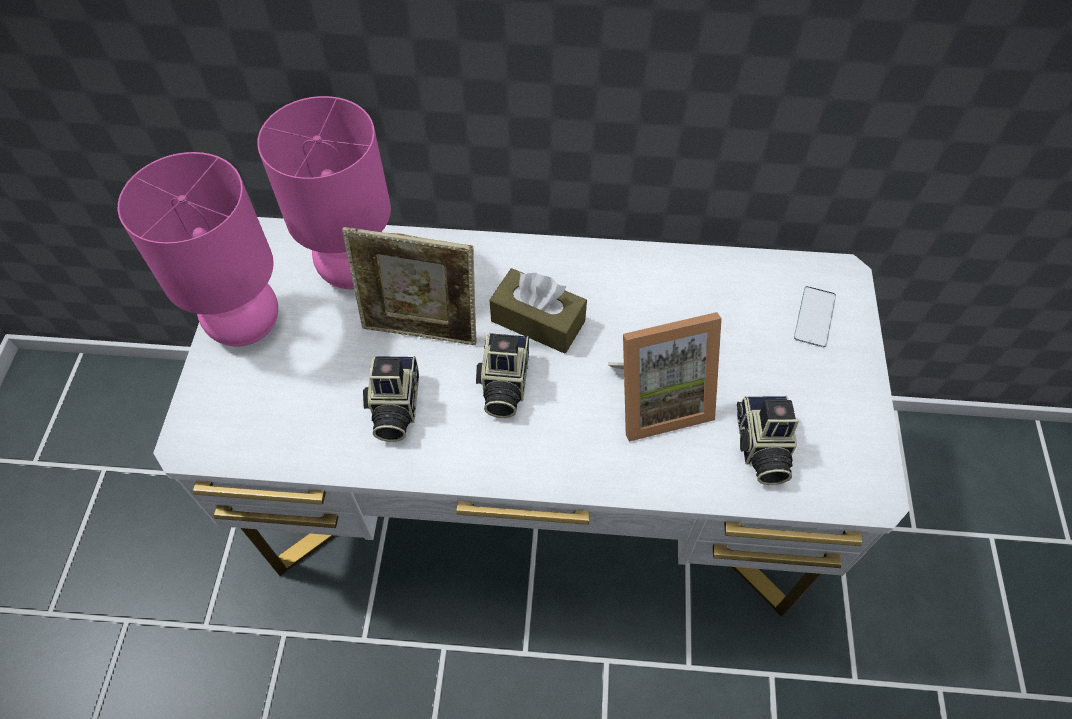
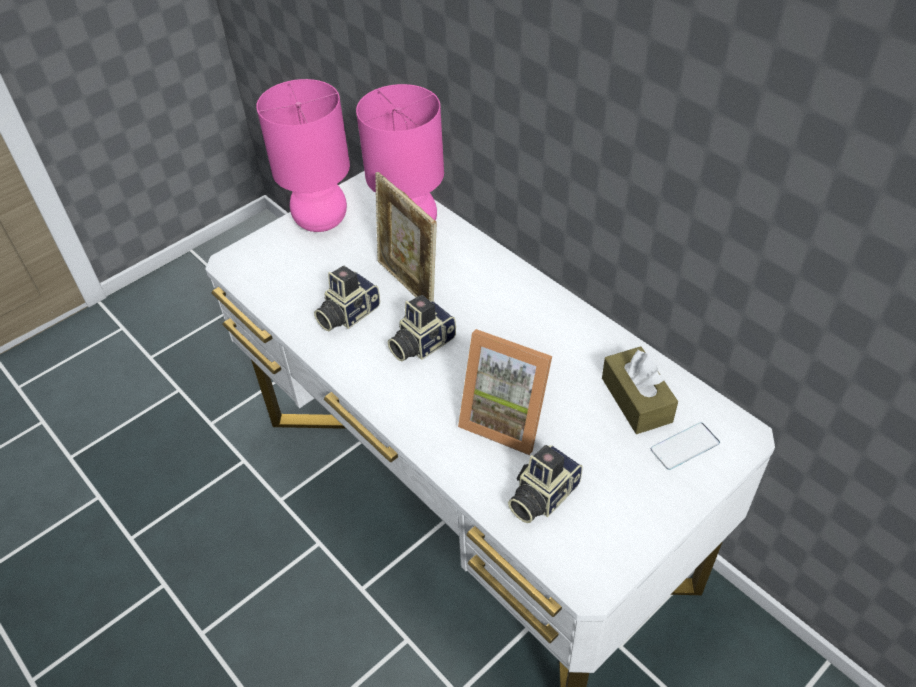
camera: 45 degrees right, 10 degrees down
brown tissue box [489,268,587,354] -> brown tissue box moved to [602,346,678,434]

